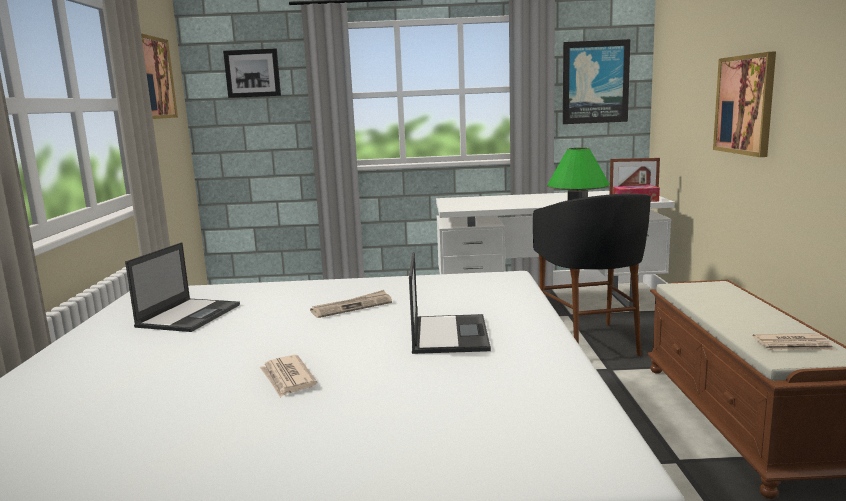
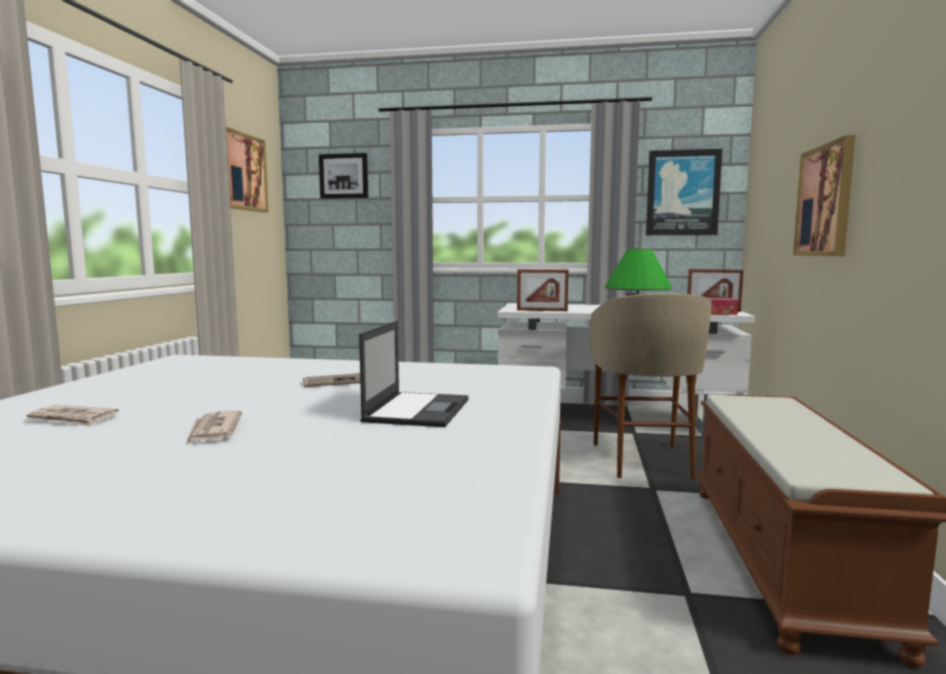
camera: 10 degrees right, 5 degrees down
laptop [125,242,240,332] -> none
black stool [533,194,651,356] -> beige stool [590,293,712,479]
newspaper [753,333,835,350] -> newspaper moved to [23,405,119,427]
none -> picture frame [517,269,569,311]

